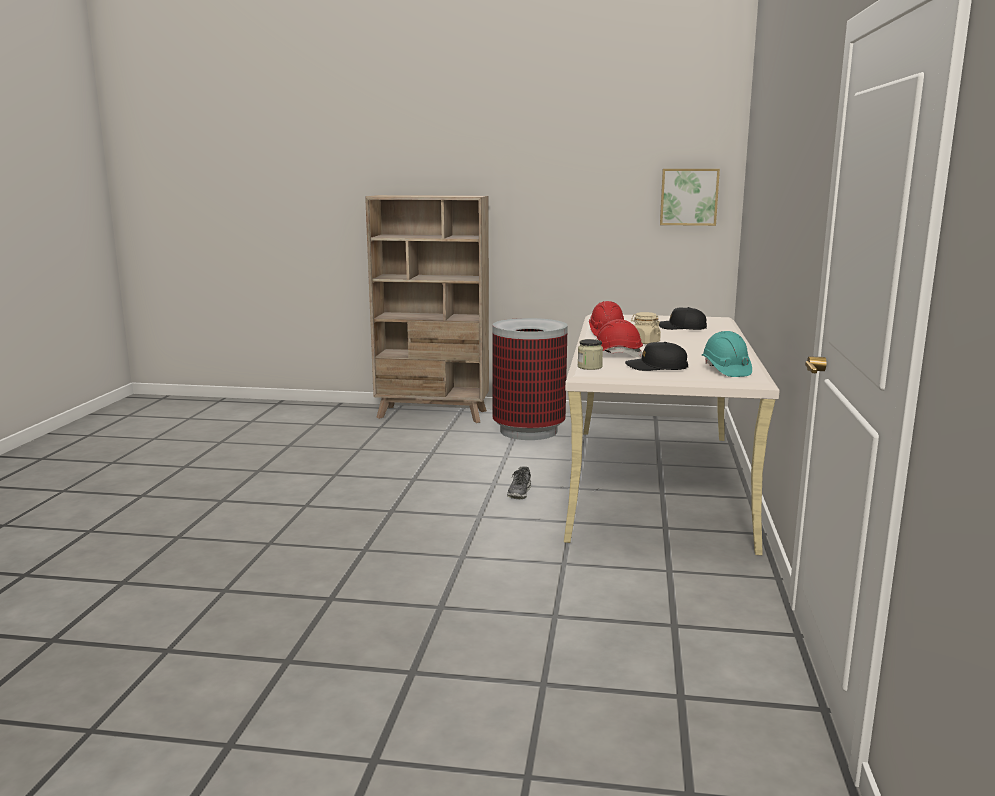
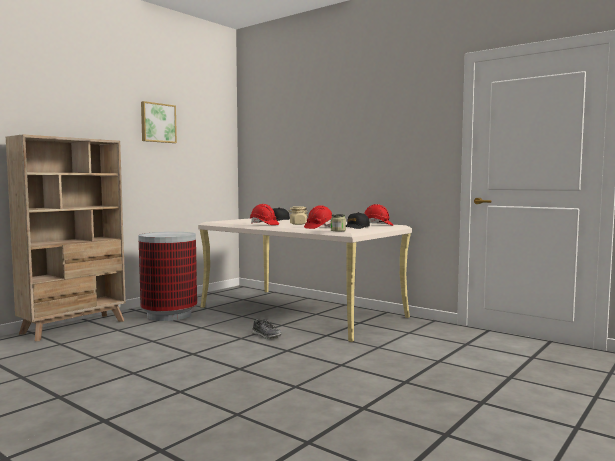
camera: 60 degrees left, 10 degrees down
picture [660,169,720,226] -> picture moved to [141,101,177,143]
turquoise hard hat [701,331,752,377] -> red hard hat [364,204,393,226]

